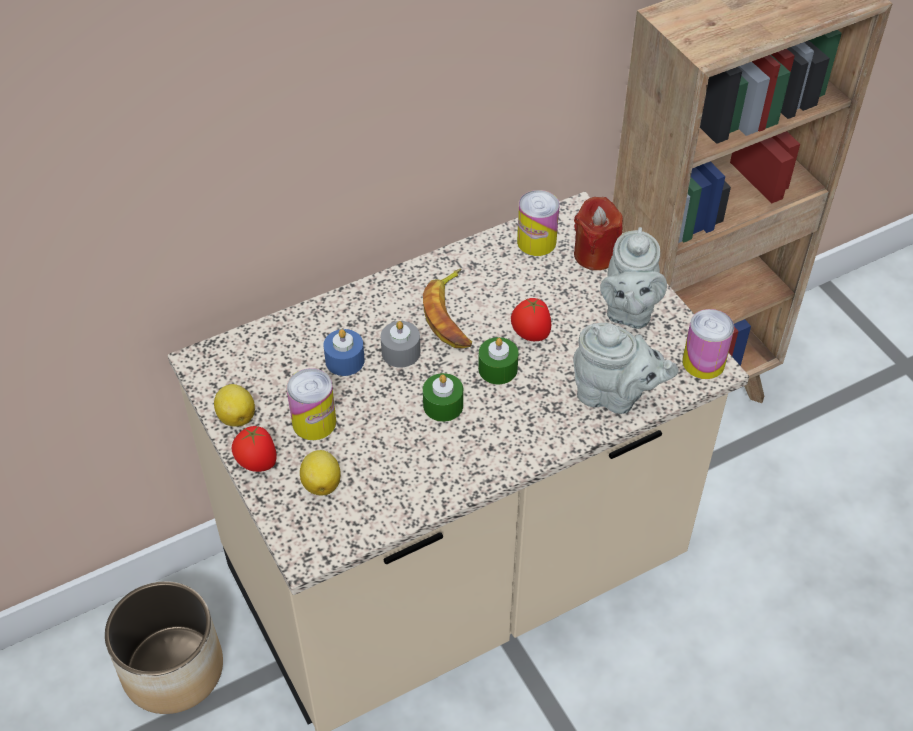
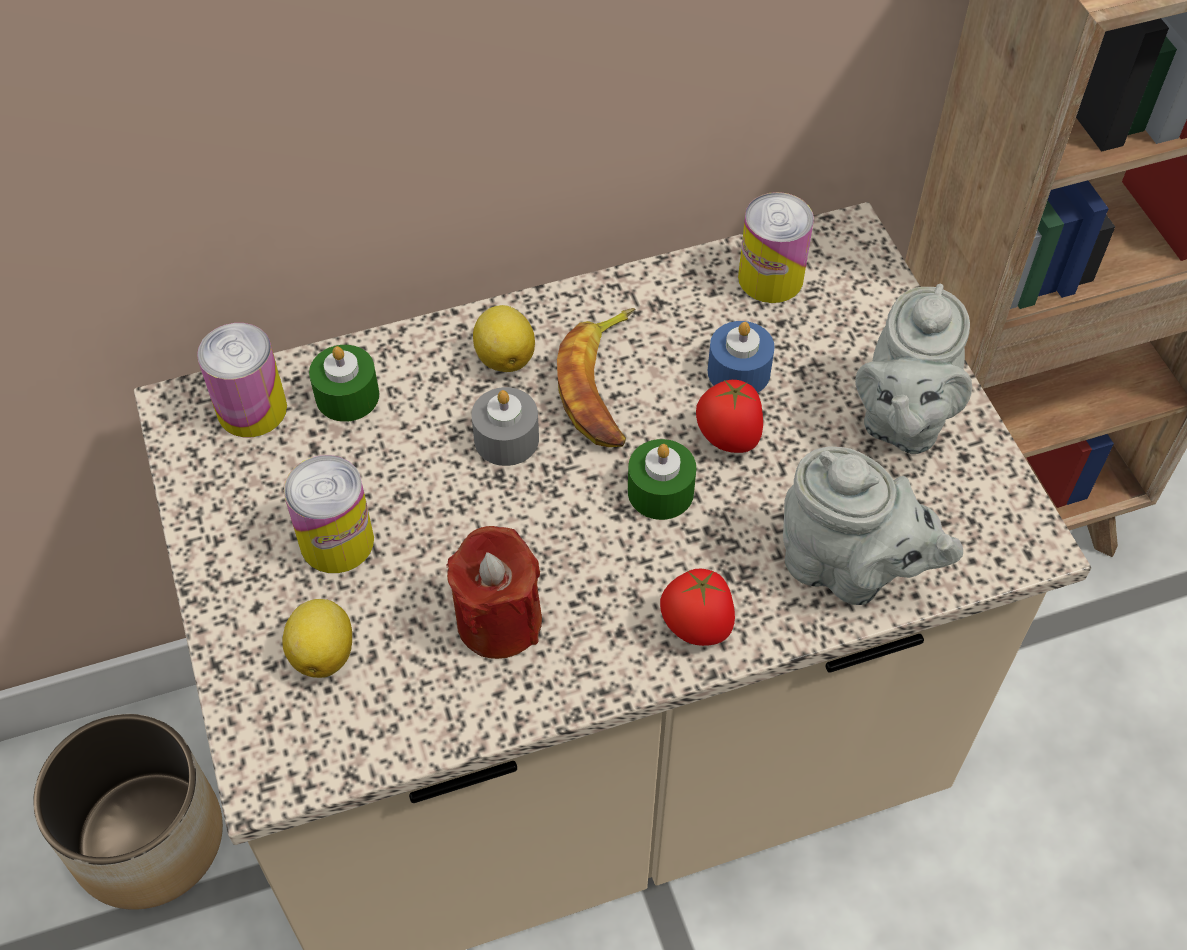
camera: 10 degrees right, 5 degrees up
lemon [214,384,255,427] -> lemon moved to [473,305,535,372]
tomato [232,426,277,472] -> tomato moved to [660,569,735,646]
blue candle [323,329,365,376] -> blue candle moved to [708,321,775,393]
green candle [423,373,463,422] -> green candle moved to [309,345,379,422]
red candle [574,197,623,270] -> red candle moved to [446,526,542,659]
can [682,309,734,379] -> can moved to [197,323,287,437]

